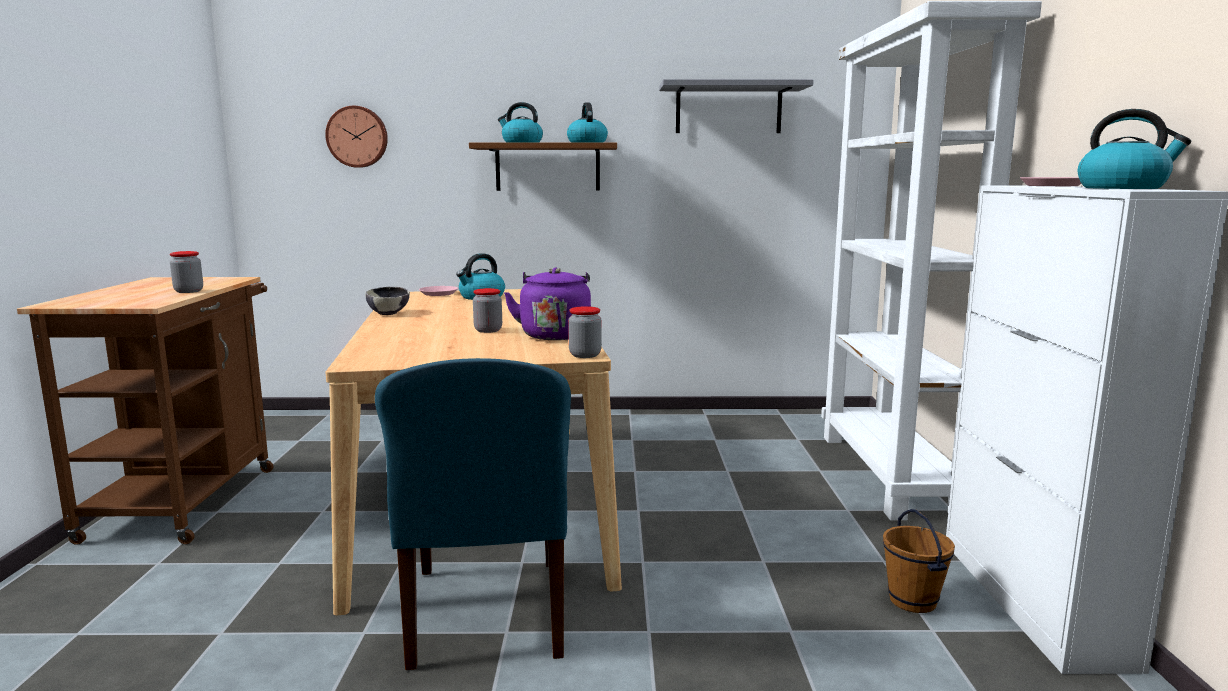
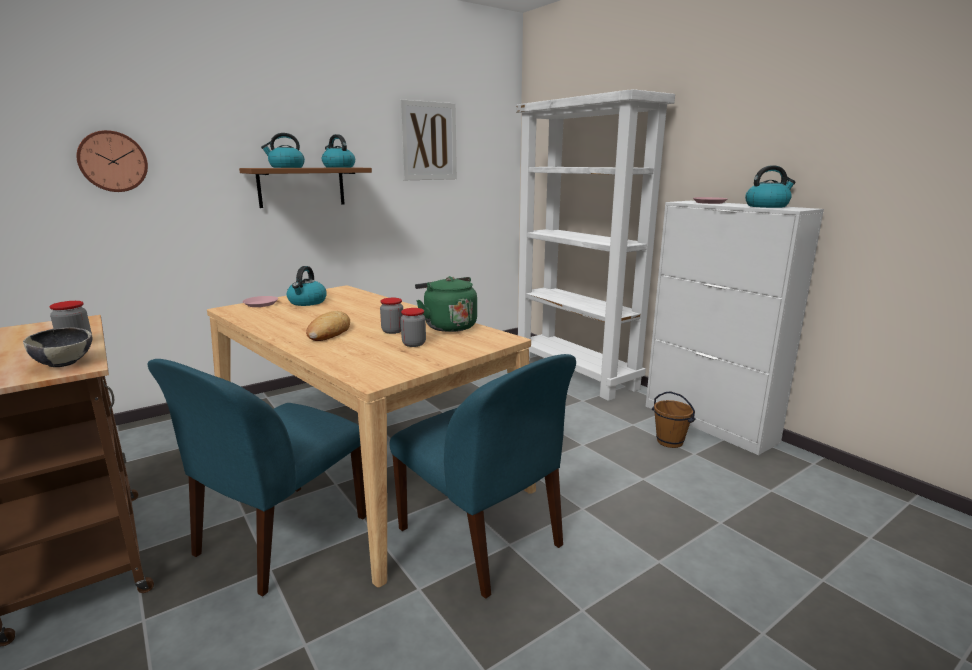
camera: 35 degrees left, 5 degrees up
bowl [365,286,410,315] -> bowl moved to [23,327,92,367]
purple kettle [504,267,591,340] -> green kettle [415,276,477,332]
jar [568,306,602,358] -> jar moved to [401,308,426,347]
grey shelf [659,79,814,133] -> picture [400,99,457,180]
none -> blue chair [148,359,367,597]
none -> bread [306,311,350,341]

